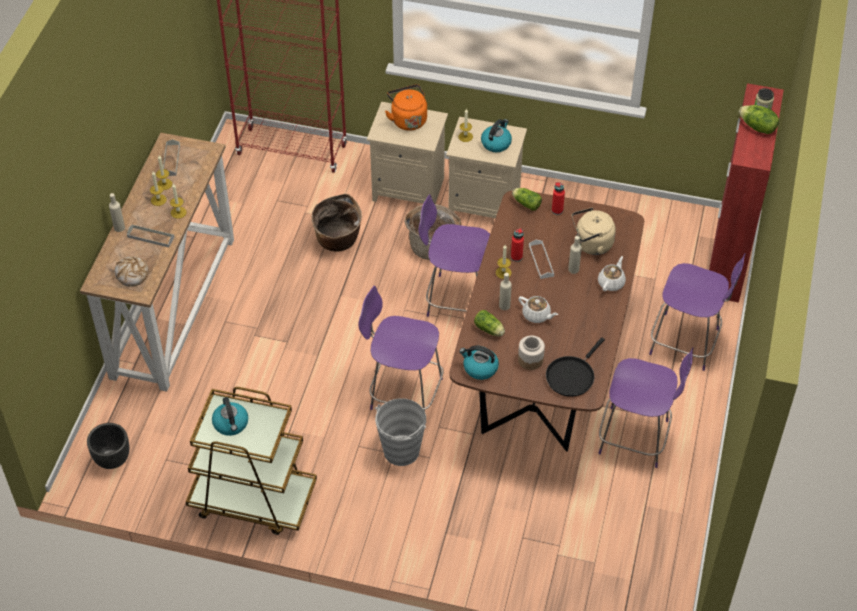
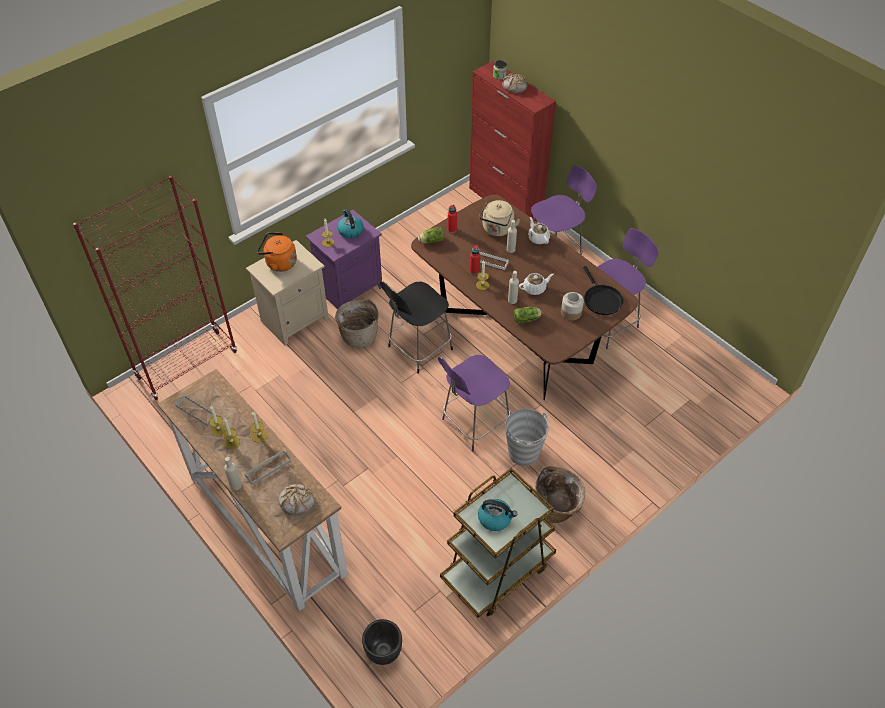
camera: 55 degrees left, 0 degrees up
basket [312,194,362,252] -> basket moved to [535,466,585,523]
purple chair [419,194,490,317] -> black chair [380,281,453,374]
beige nightstand [446,117,527,218] -> purple nightstand [306,210,382,309]
kettle [459,346,499,380] -> none
lettuce [739,105,779,134] -> bread [502,73,528,93]

